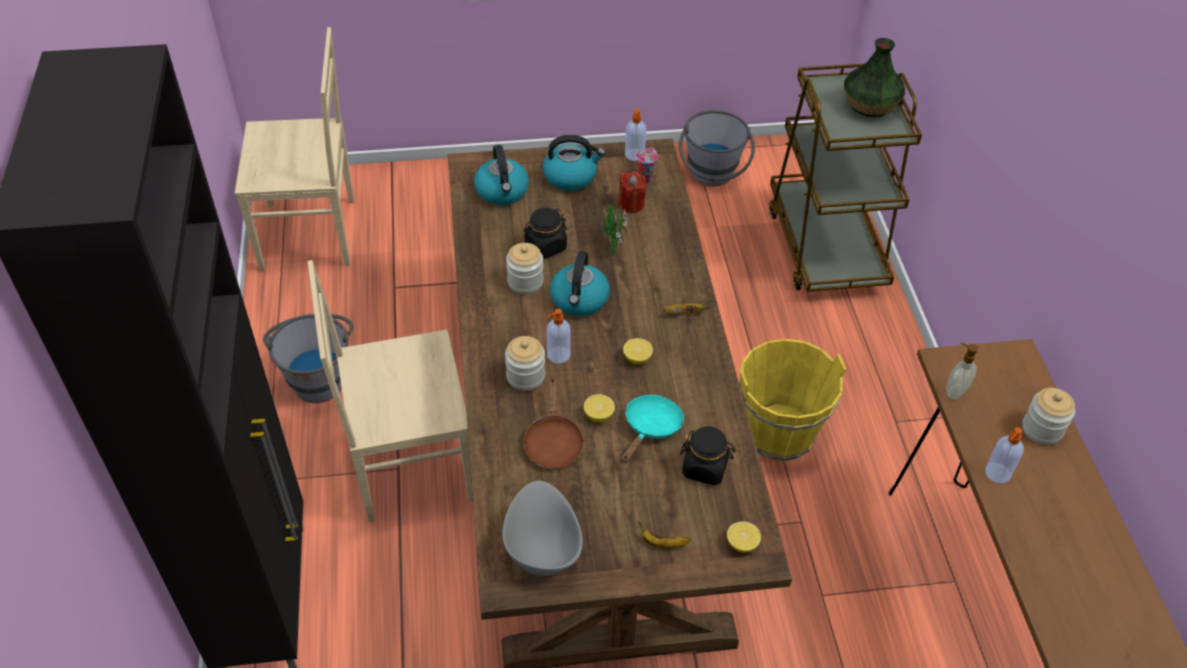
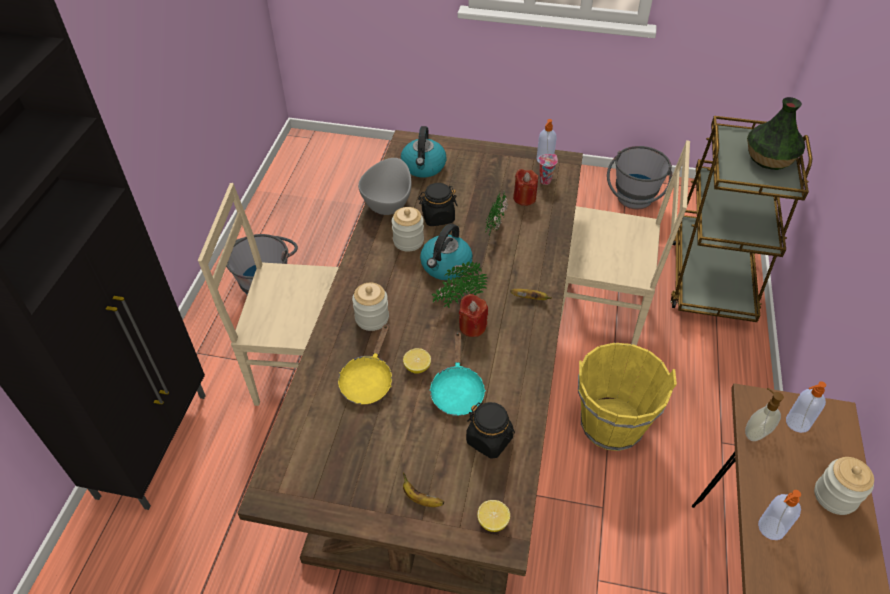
camera: 20 degrees right, 0 degrees up
beige chair [235,27,354,271] -> beige chair moved to [559,140,690,347]
grey bowl [502,481,583,576] -> grey bowl moved to [358,158,412,215]
brown frying pan [522,378,585,469] -> yellow frying pan [338,323,392,404]
kettle [543,135,605,191] -> none
soap dispenser [546,309,570,363] -> soap dispenser moved to [786,381,826,433]
turquoise frying pan [621,395,684,463] -> turquoise frying pan turned 135 degrees clockwise [429,332,486,416]
lemon [623,338,653,364] -> red candle [459,294,488,337]
none -> potted plant [432,261,488,308]

